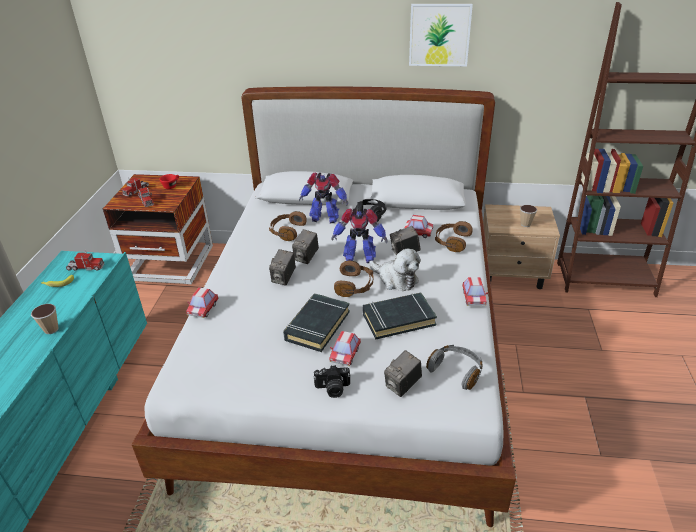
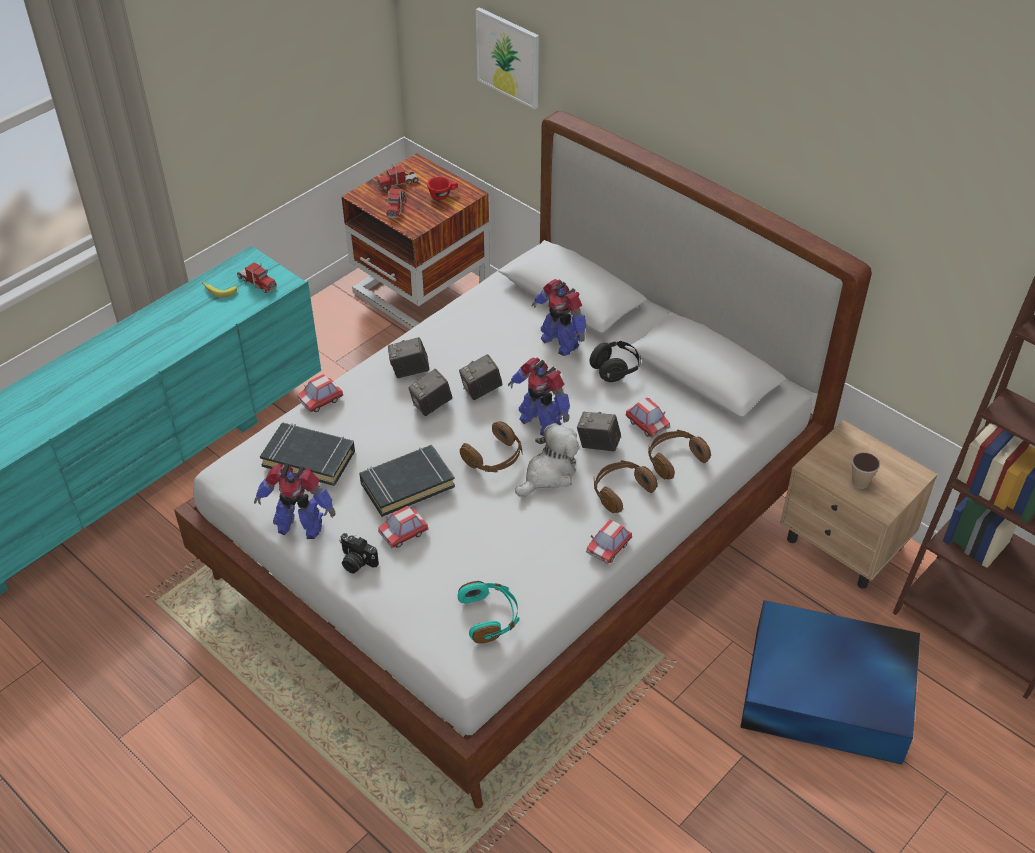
camera: 35 degrees right, 10 degrees up
cup [31,304,59,334] -> none
brown headphones [269,211,307,241] -> brown headphones moved to [594,460,658,513]
black book [363,293,437,339] -> black book moved to [260,423,355,486]
plush toy [369,248,421,291] -> plush toy turned 120 degrees counterclockwise [515,423,579,497]
camera [384,350,422,397] -> camera moved to [388,337,429,378]
picture [409,4,473,66] -> picture moved to [476,7,539,110]
grey headphones [426,345,483,390] -> turquoise headphones [458,581,519,644]
none -> toy robot [254,463,336,539]
none -> blue storage box [740,600,920,764]

